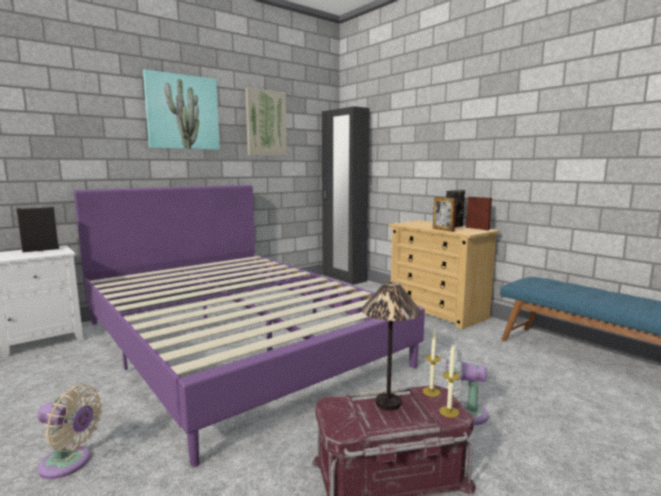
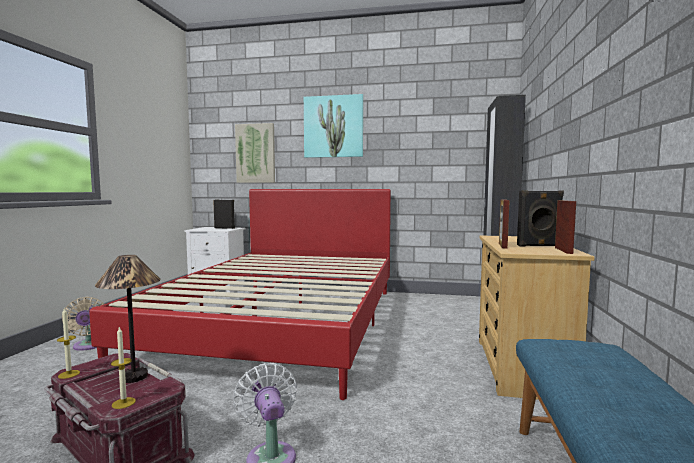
camera: 50 degrees right, 5 degrees down
purple bed [74,185,425,467] -> red bed [89,189,391,400]
picture [245,88,287,156] -> picture moved to [235,123,275,183]
candle [422,329,441,397] -> candle moved to [57,308,80,379]

